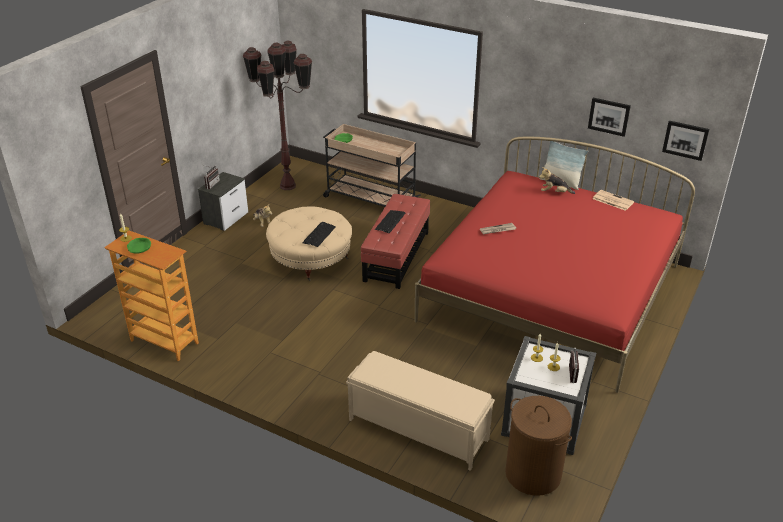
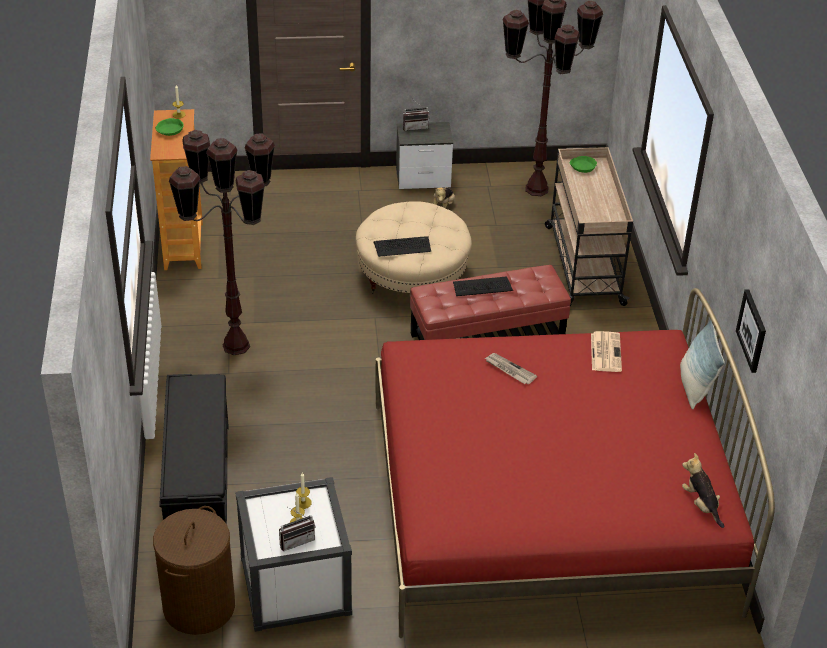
camera: 55 degrees right, 5 degrees up
beige bench [346,351,495,471] -> black bench [159,374,229,524]
plush toy [539,167,575,194] -> plush toy moved to [682,453,724,528]
newspaper [593,190,634,211] -> newspaper moved to [591,331,622,372]
picture [662,121,709,161] -> none
none -> brown floor lamp [169,130,275,355]

